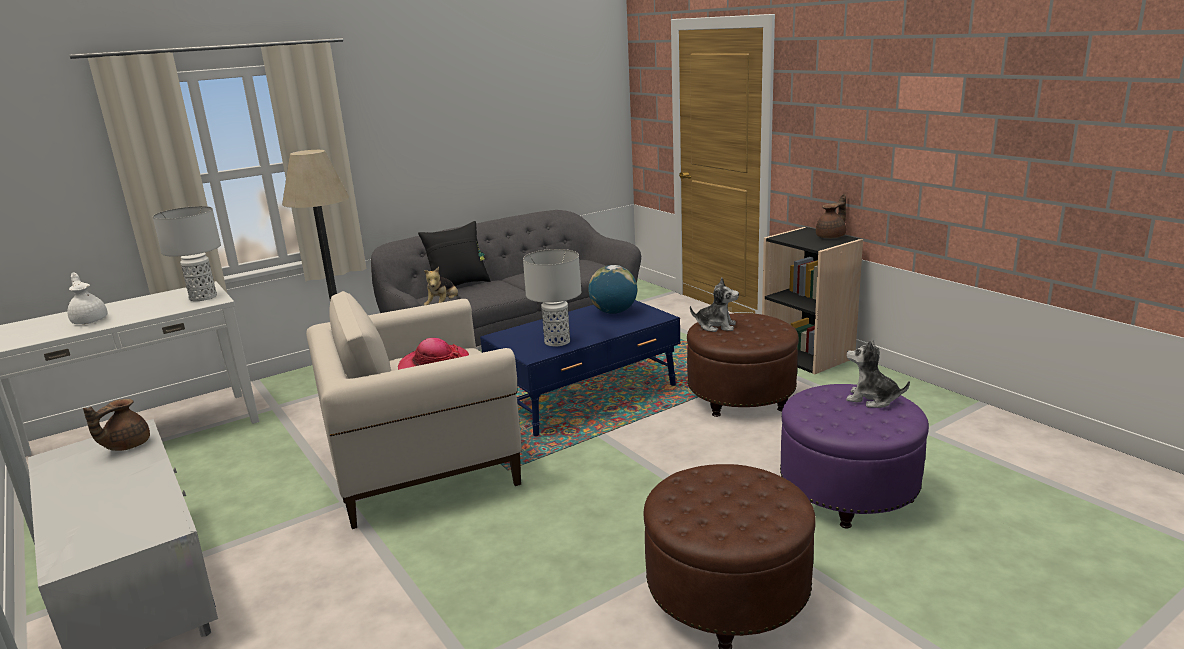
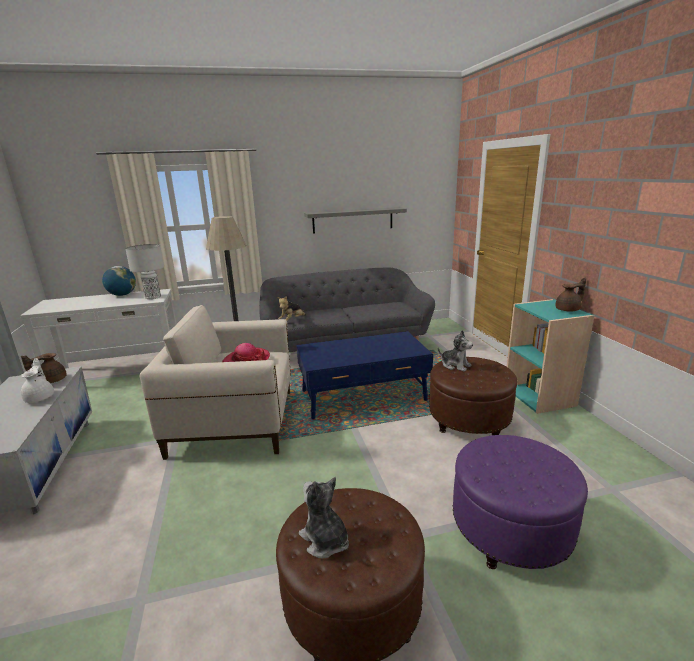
camera: 20 degrees right, 0 degrees up
white teapot [67,273,108,324] -> white teapot moved to [21,358,54,403]
black pillow [418,221,490,286] -> none
white table lamp [523,249,581,347] -> none
globe [588,265,637,314] -> globe moved to [102,266,136,296]
black bookcase [762,227,863,374] -> turquoise bookcase [507,299,594,414]
plush toy [846,340,910,408] -> plush toy moved to [299,477,349,559]
none -> grey shelf [304,207,407,234]

